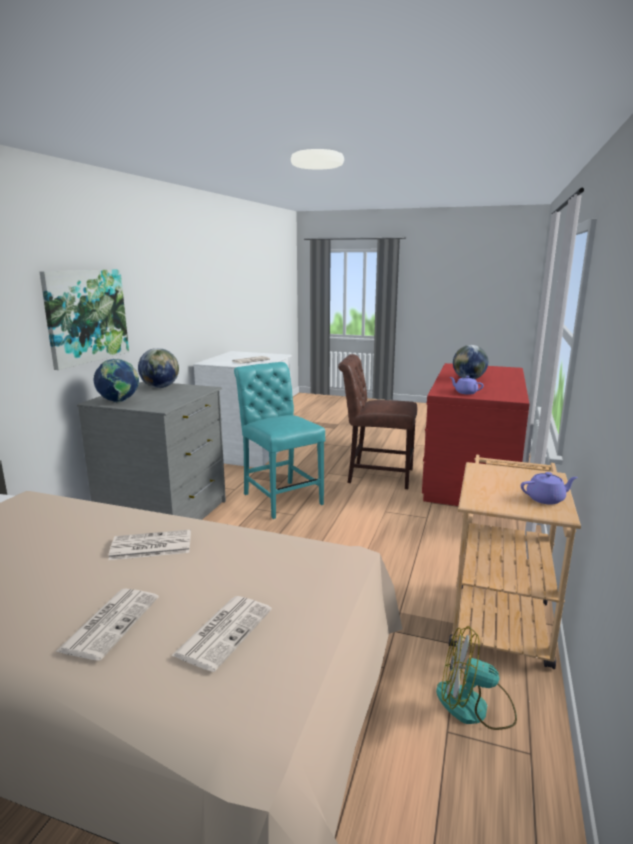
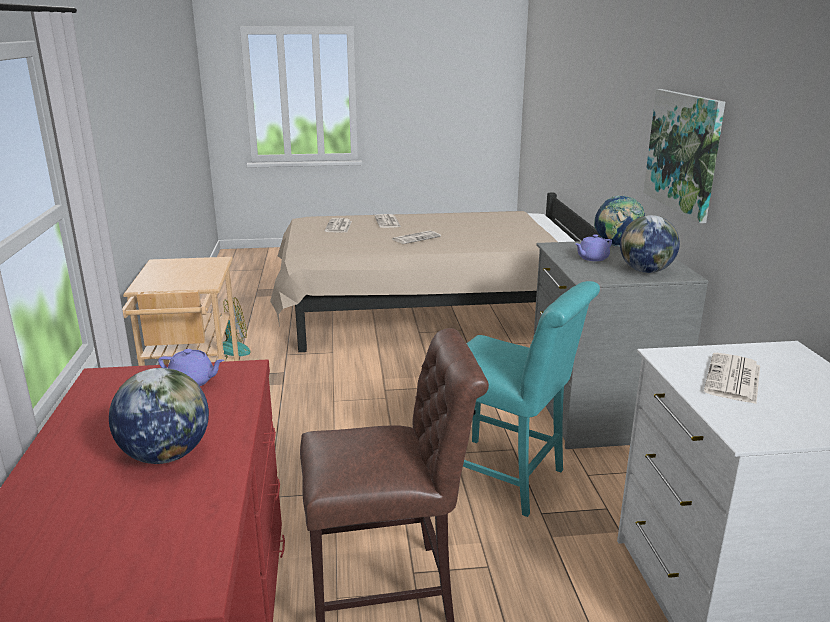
camera: 155 degrees right, 5 degrees up
purple teapot [521,472,578,505] -> purple teapot moved to [576,234,612,261]

